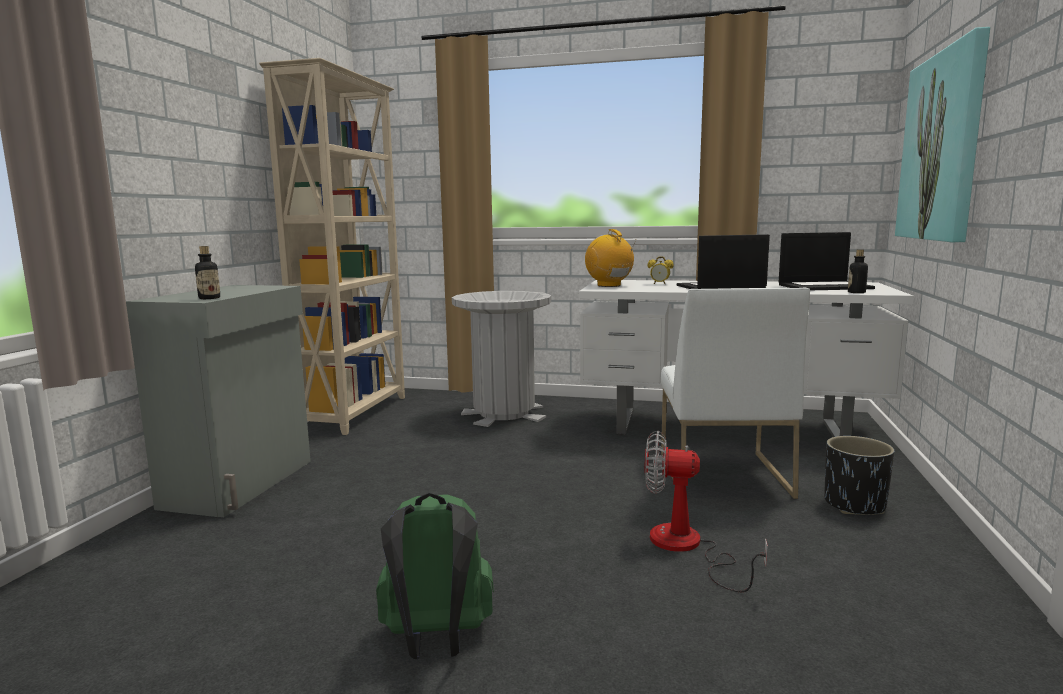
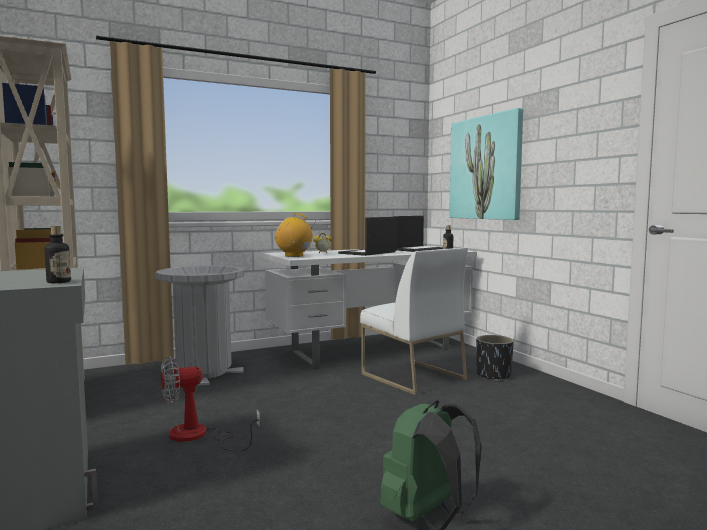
camera: 40 degrees left, 5 degrees down
fan [644,431,768,592] -> fan moved to [161,357,260,451]

